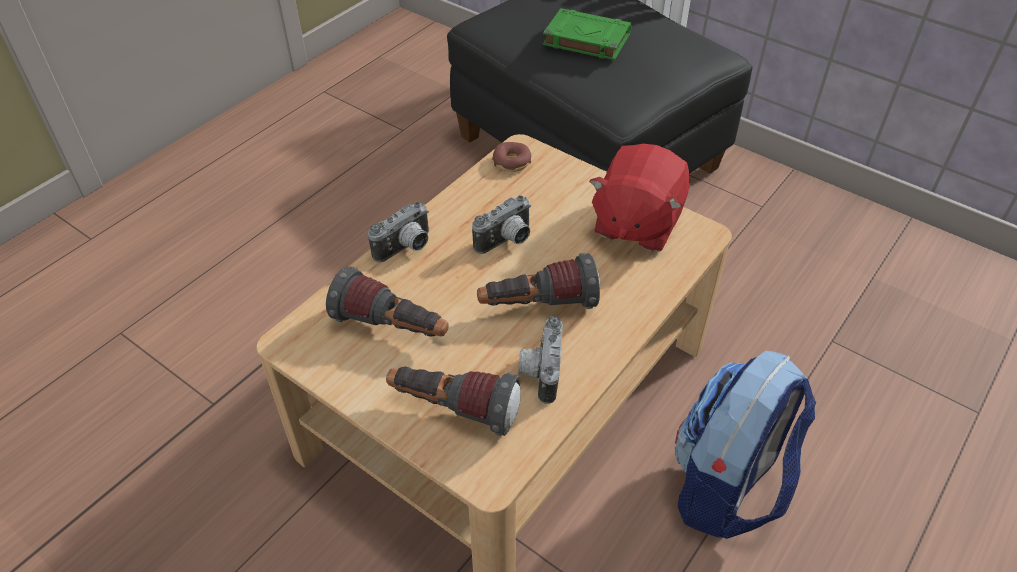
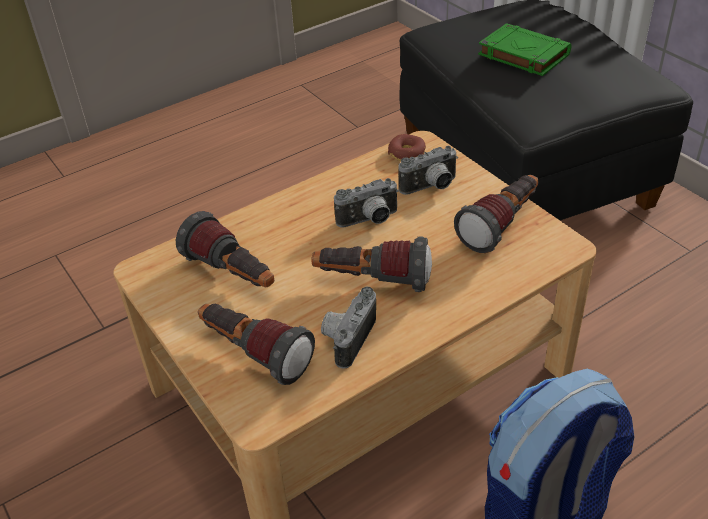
camera: 20 degrees right, 5 degrees down
camera [368,201,429,263] -> camera moved to [398,146,458,195]
red plush toy [589,144,690,252] -> flashlight [454,175,538,253]

